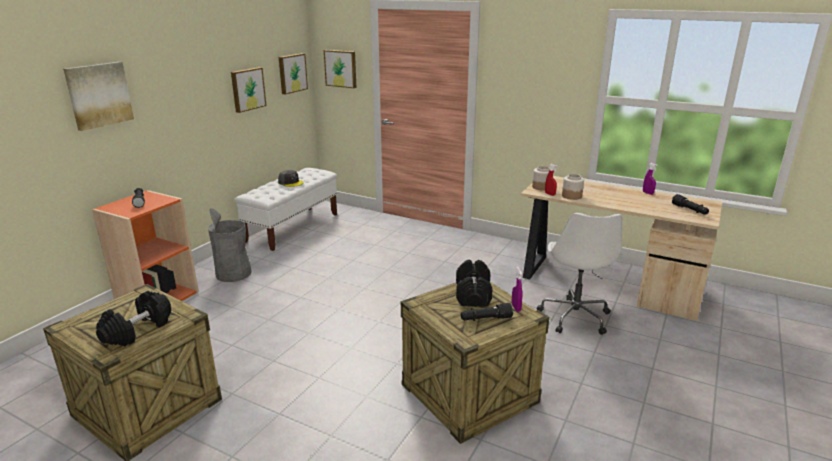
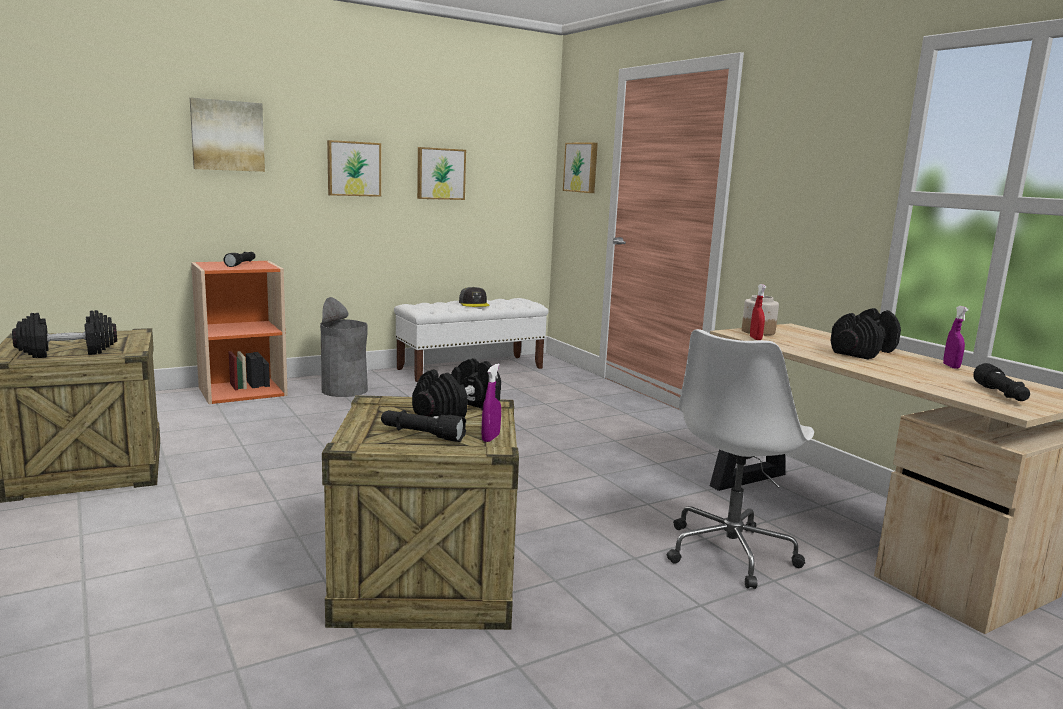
camera: 30 degrees right, 10 degrees down
picture [279,53,308,95] -> picture moved to [327,140,381,197]
jar [562,174,584,200] -> none
none -> black dumbbell [830,308,901,359]

